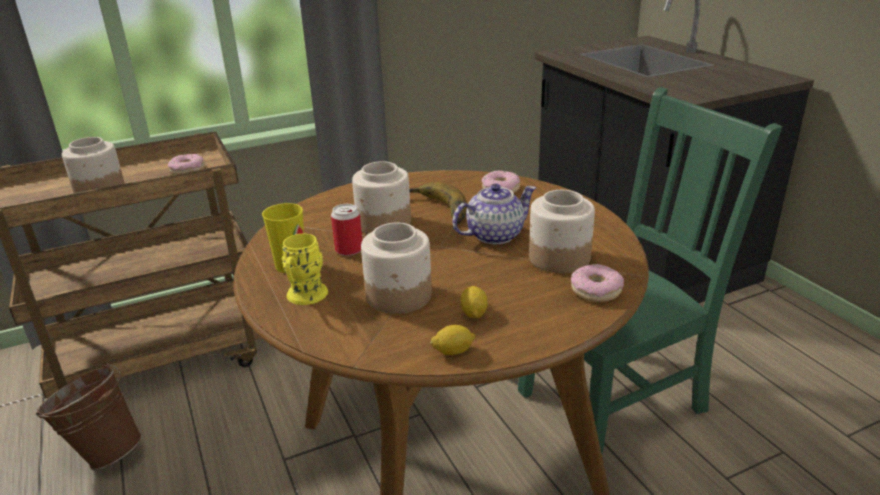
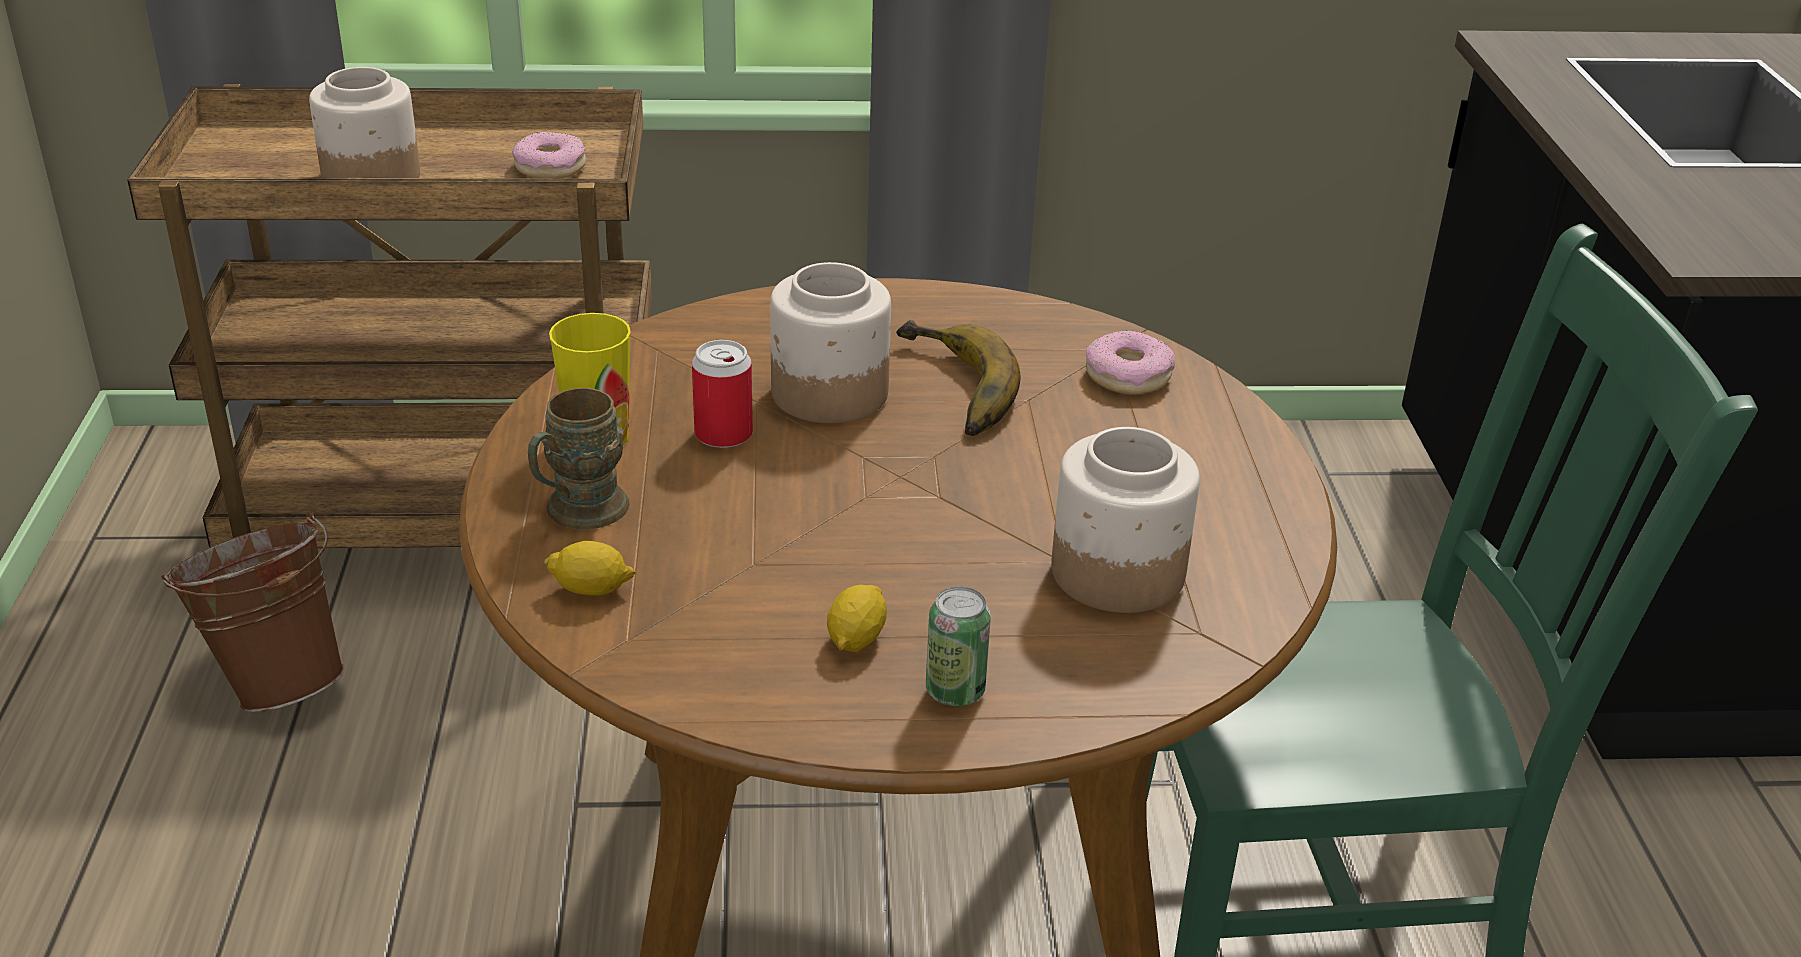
camera: 20 degrees right, 5 degrees up
yellow mug [282,234,328,305] -> brown mug [528,388,630,529]
jar [361,222,432,314] -> none
lemon [430,325,476,355] -> lemon moved to [544,541,636,596]
teapot [452,184,536,244] -> none
donut [571,264,624,302] -> none
none -> can [926,587,991,706]

